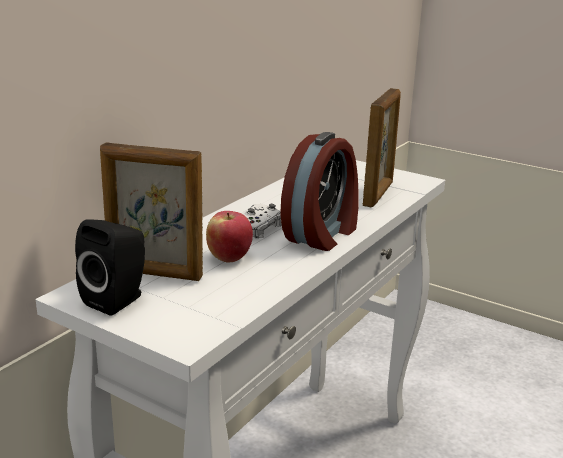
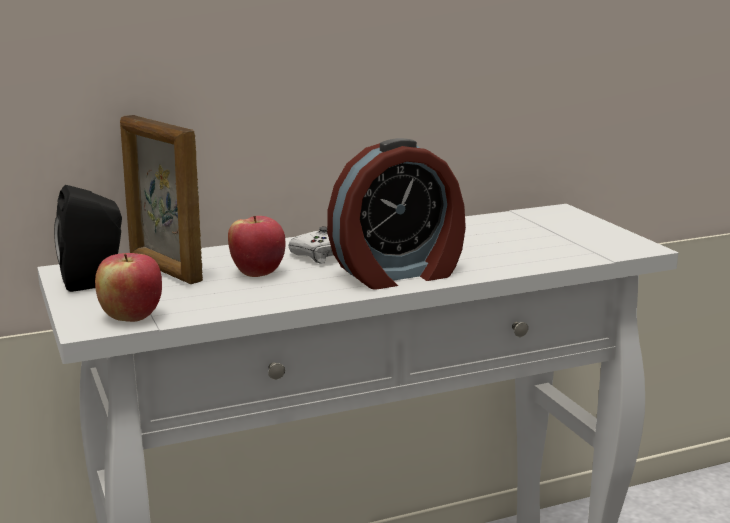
camera: 35 degrees right, 5 degrees down
picture frame [362,88,401,207] -> none
none -> apple [95,253,162,322]

